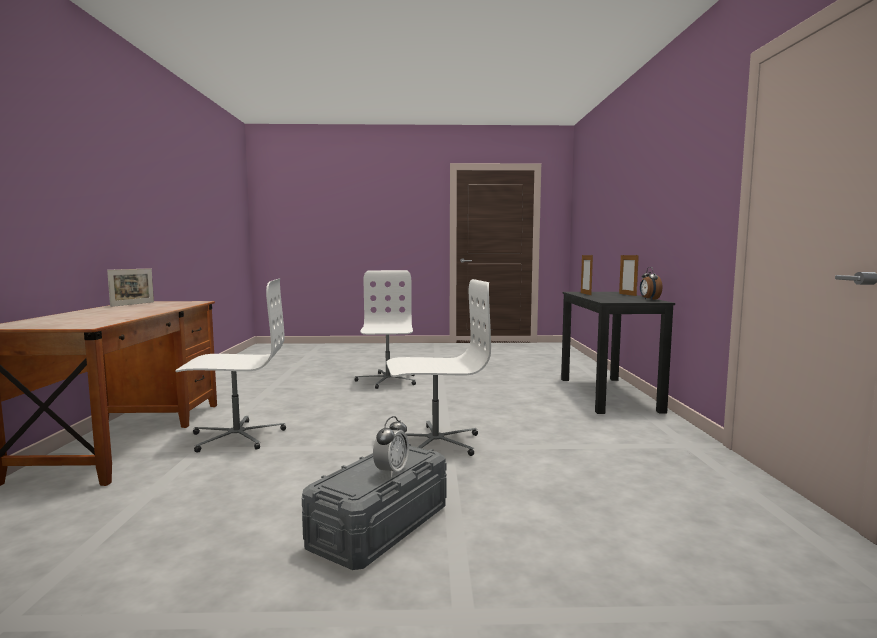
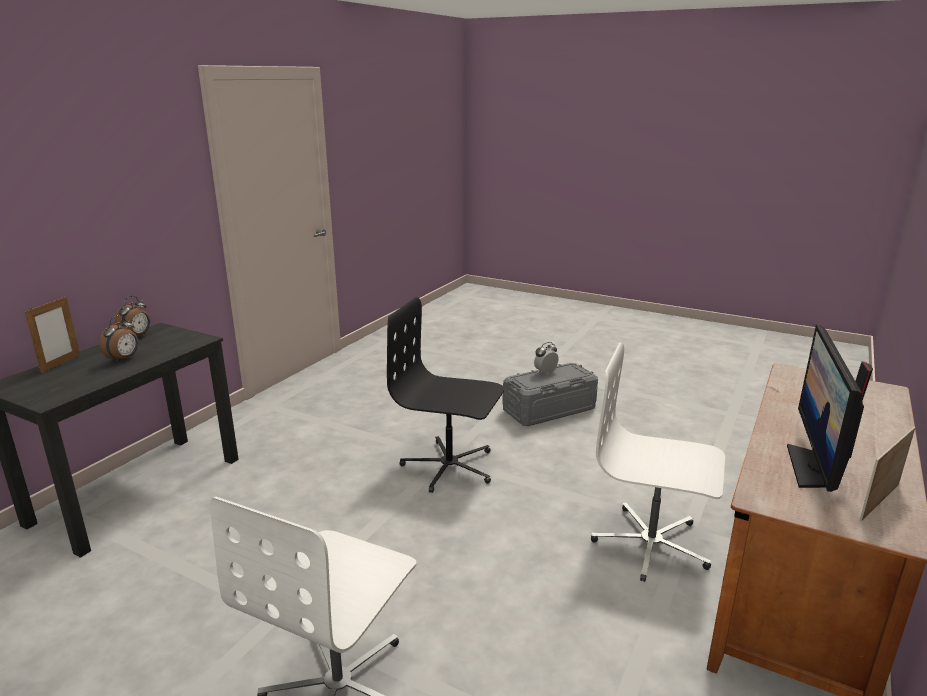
camera: 150 degrees left, 15 degrees up
white office chair [386,279,491,456] -> black office chair [387,297,504,493]
picture frame [581,255,593,295] -> none
none -> alarm clock [99,315,138,362]
none -> monitor [787,324,873,492]

